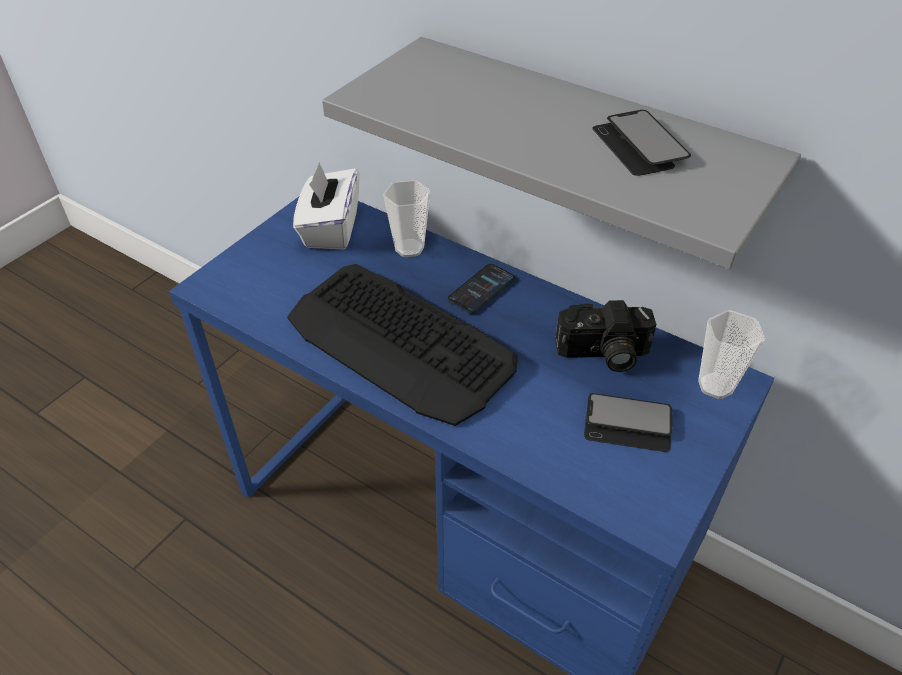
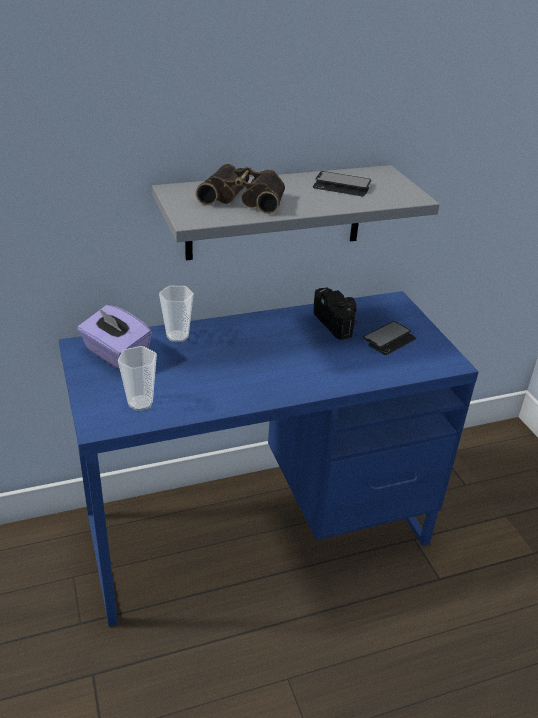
camera: 55 degrees left, 10 degrees down
keyboard [287,264,518,426] -> none
white tissue box [293,163,359,250] -> purple tissue box [77,305,152,370]
phone [448,264,515,314] -> none
camera [555,300,656,372] -> camera turned 60 degrees counterclockwise [313,287,357,340]
cup [698,310,765,399] -> cup moved to [118,346,157,411]
none -> binoculars [196,164,285,214]

